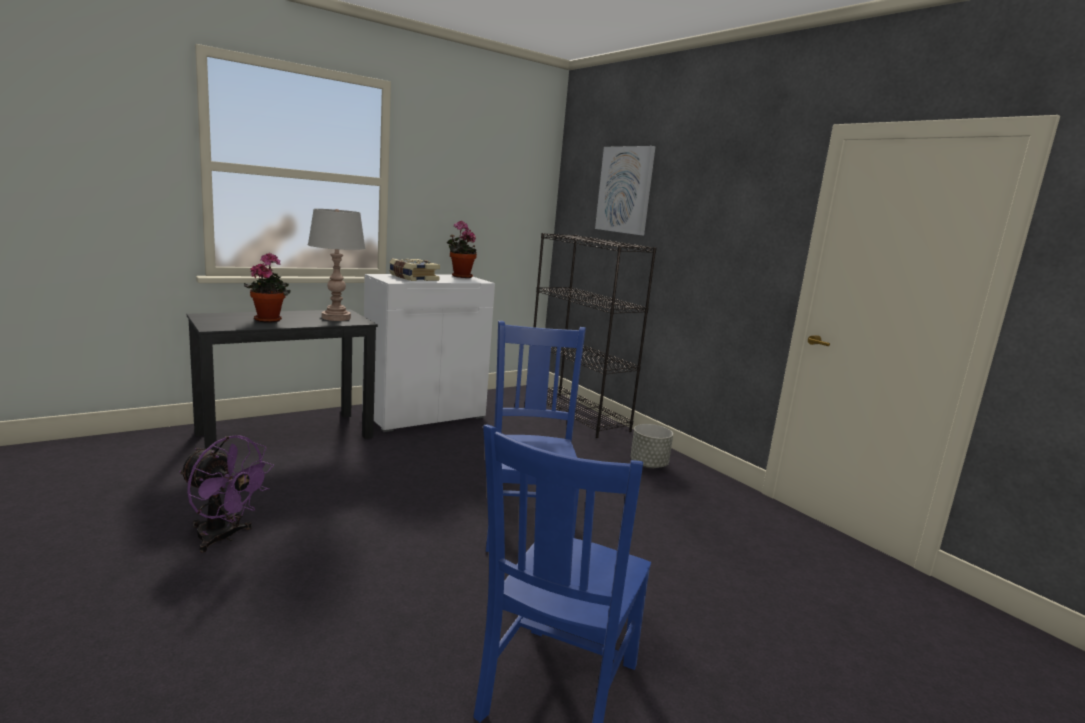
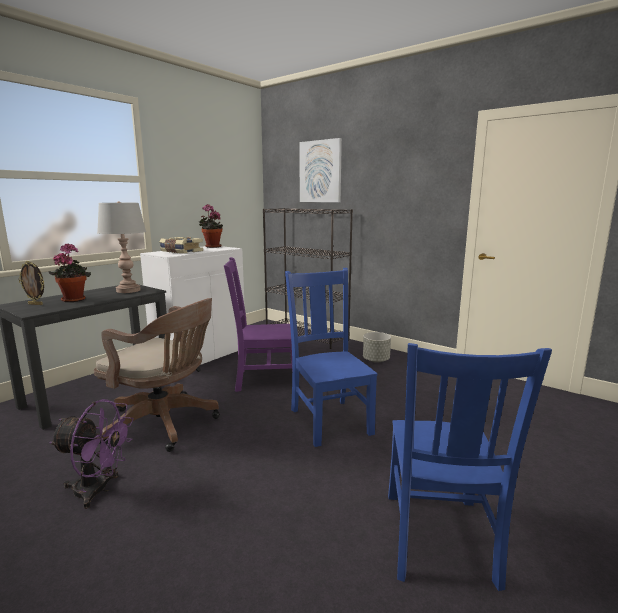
camera: 15 degrees left, 0 degrees up
none -> picture frame [18,261,44,305]
none -> brown office chair [94,298,220,452]
none -> purple chair [224,257,292,392]

